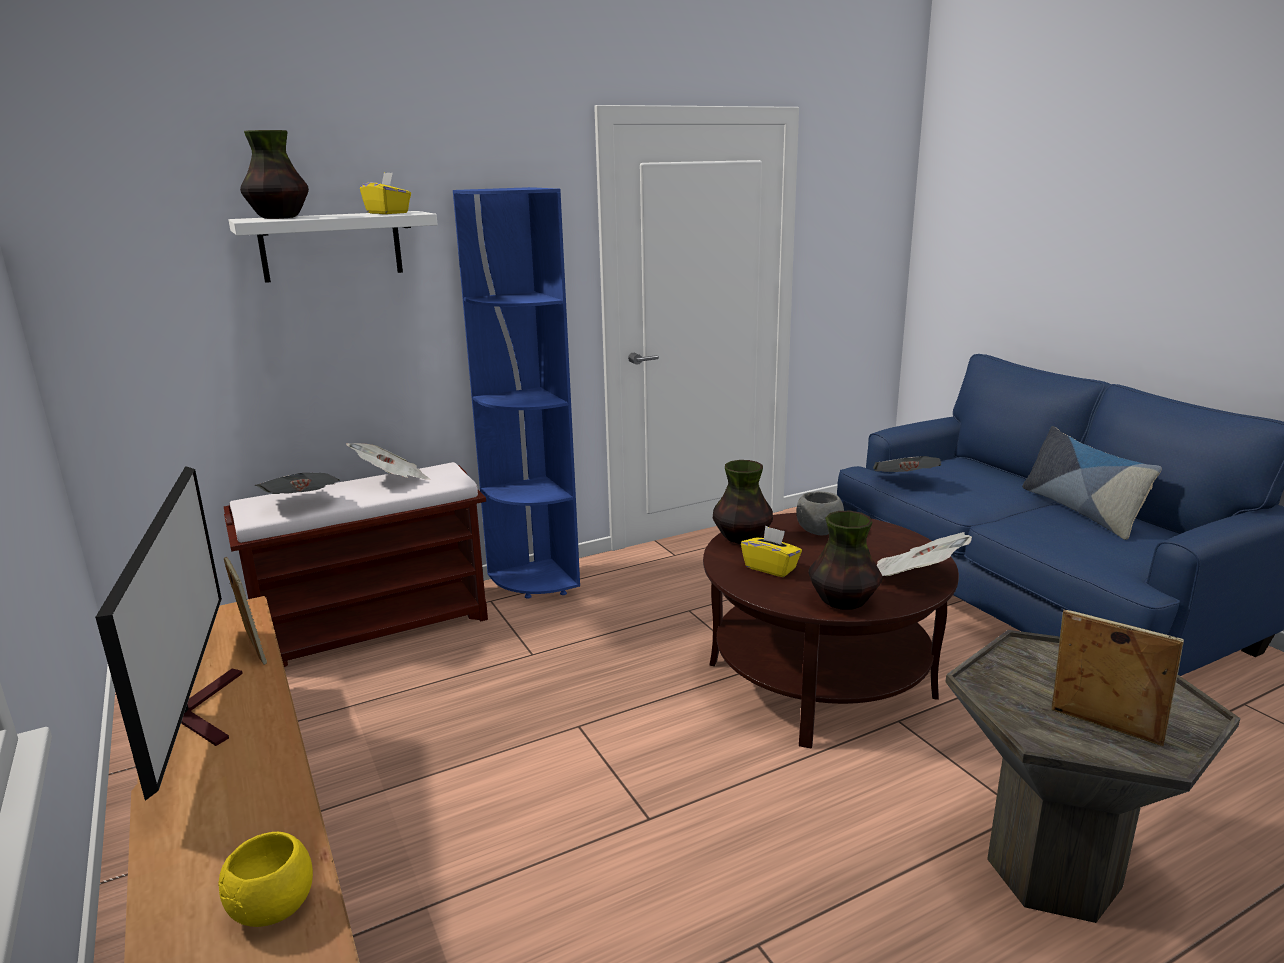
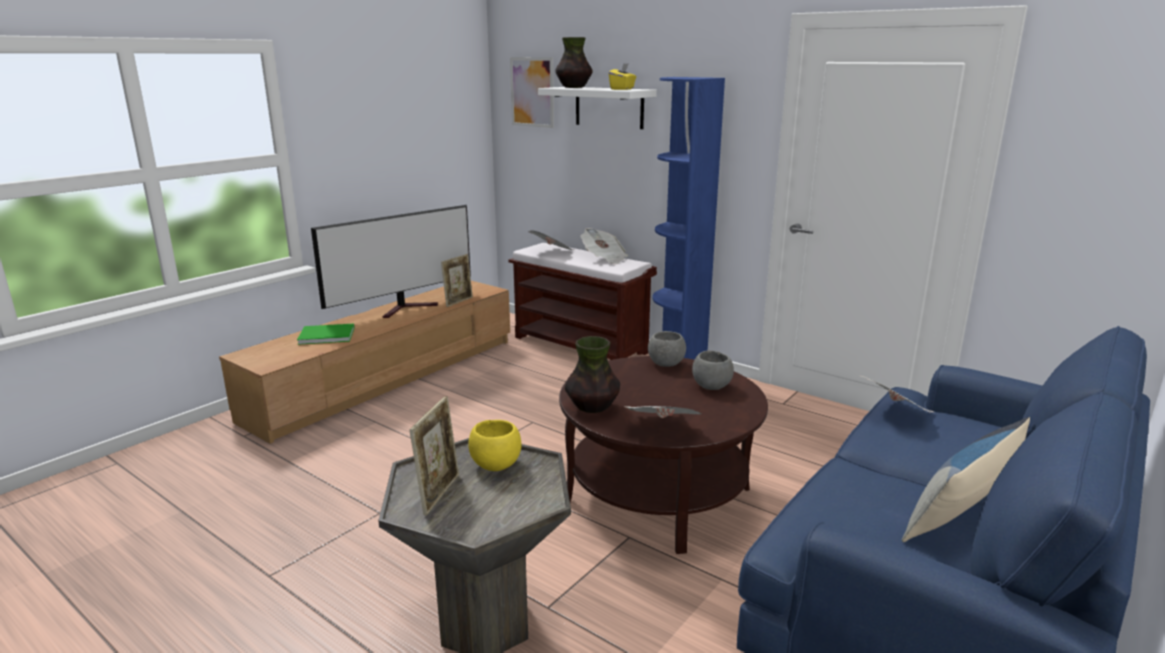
camera: 65 degrees right, 0 degrees up
yellow bowl [218,832,313,927] -> yellow bowl moved to [468,420,522,471]
vase [713,460,773,544] -> grey bowl [648,331,686,367]
yellow tissue box [741,526,802,577] -> none
none -> green book [297,324,355,345]
none -> picture [510,57,554,128]

